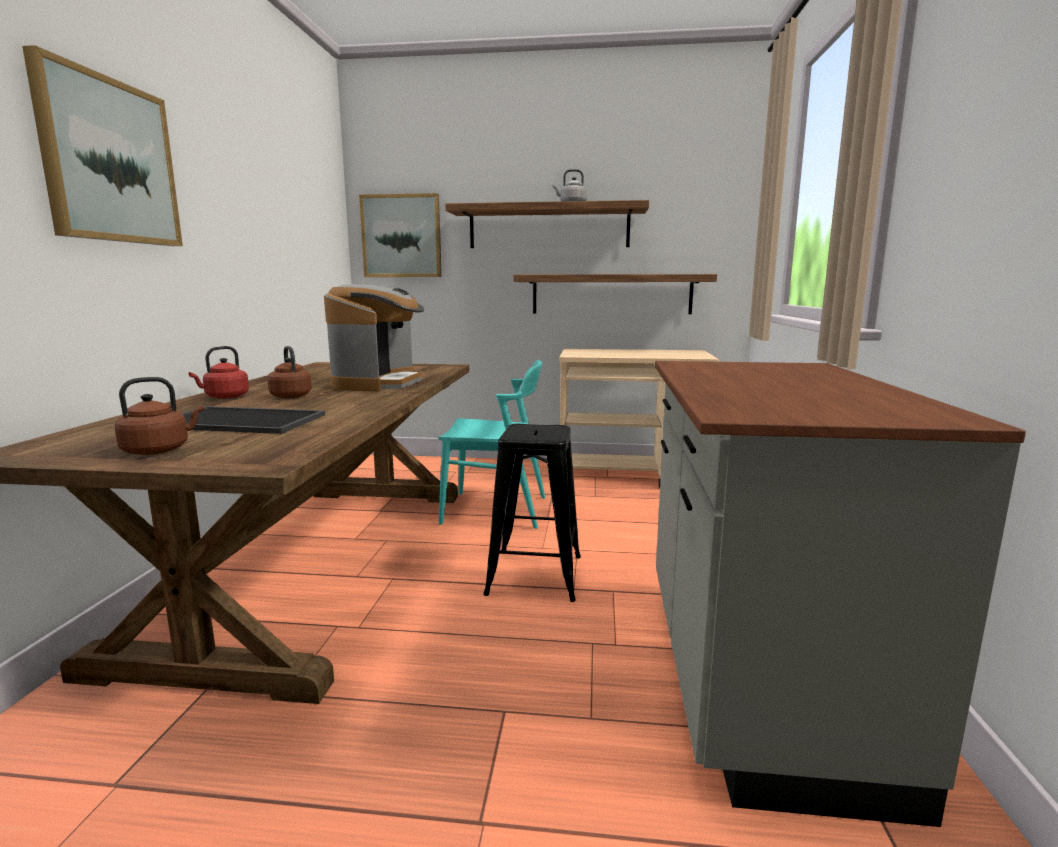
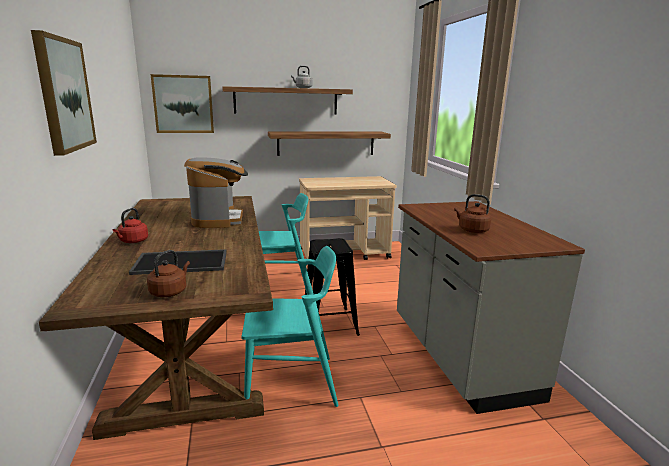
camera: 20 degrees left, 5 degrees up
brown kettle [267,346,312,398] -> brown kettle moved to [454,194,491,233]
none -> turquoise chair [242,246,339,407]

